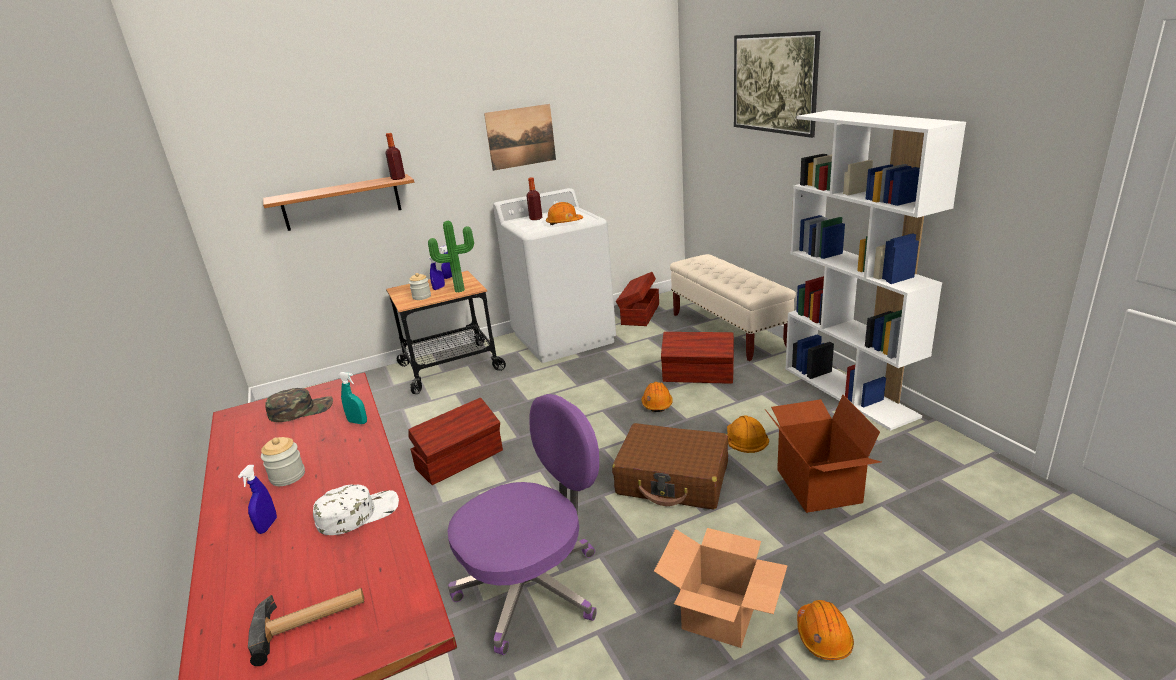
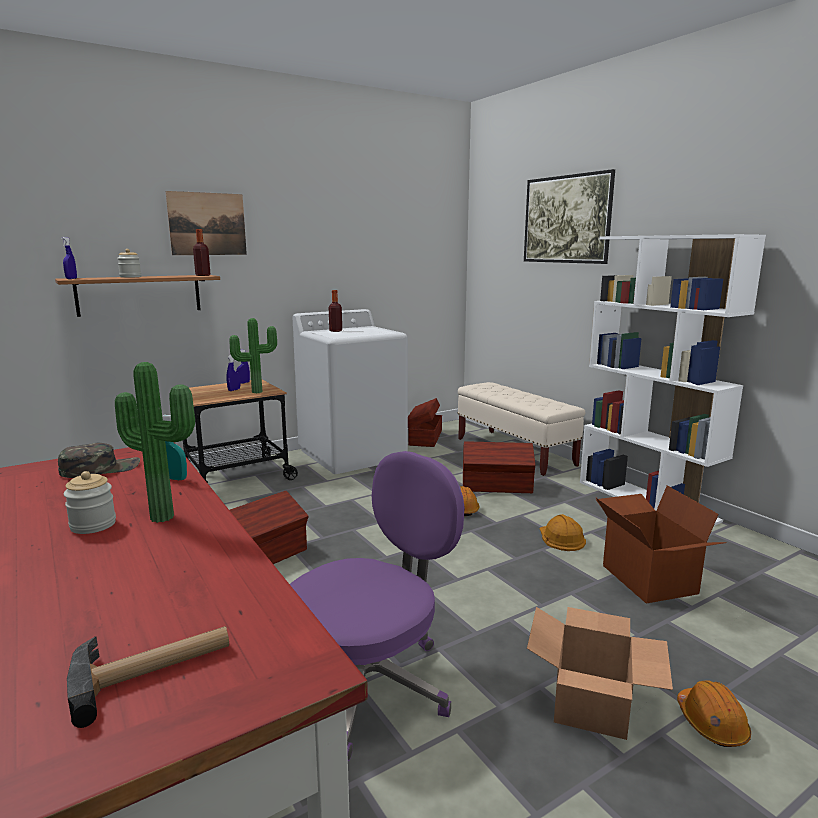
camera: 10 degrees left, 10 degrees down
blue spray bottle [238,465,277,534] -> blue spray bottle moved to [61,237,77,279]
white cap [313,484,399,535] -> none
jar [409,273,431,300] -> jar moved to [117,249,142,278]
picture [484,104,556,171] -> picture moved to [166,191,247,255]
orange hard hat [546,202,583,225] -> none
brown suitcase [612,423,728,509] -> none
none -> potted plant [115,362,195,523]

